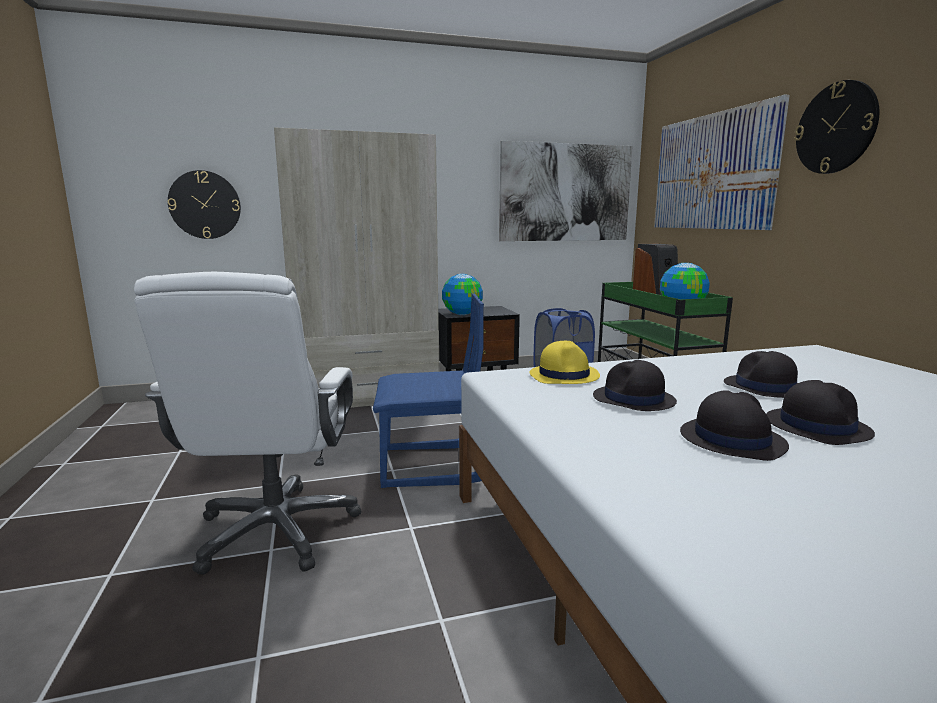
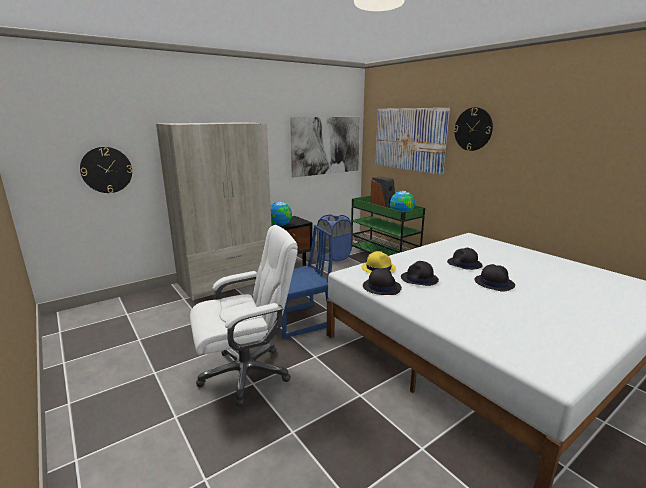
camera: 20 degrees left, 5 degrees up
white office chair [134,272,361,575] -> white office chair turned 90 degrees counterclockwise [190,225,298,406]
black hat [680,390,789,461] -> black hat moved to [363,268,402,295]

